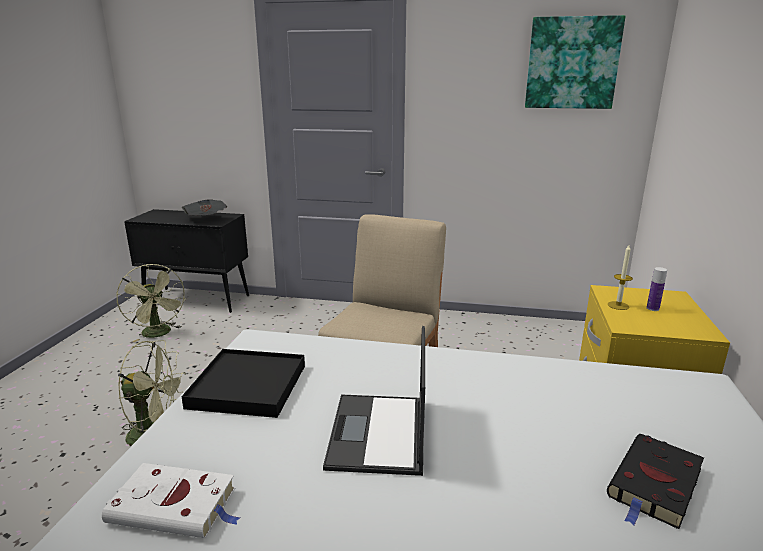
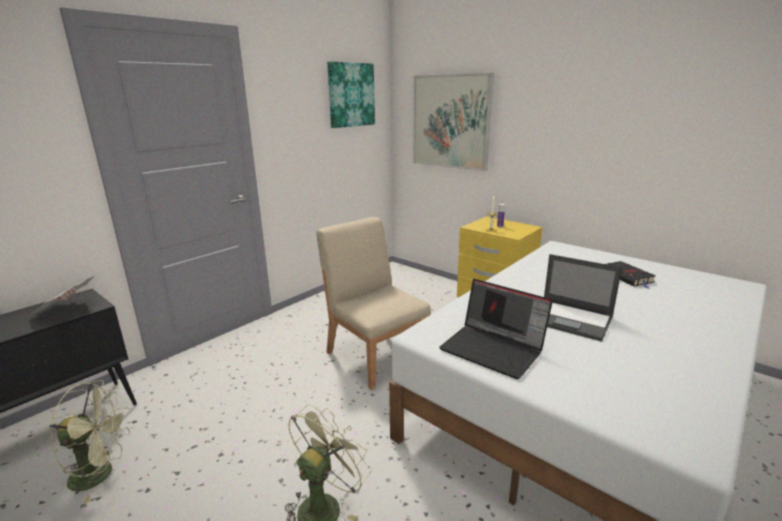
camera: 60 degrees left, 0 degrees up
white book [102,463,240,538] -> none
black tray [181,349,305,418] -> laptop [439,279,553,379]
none -> picture [413,73,494,171]

